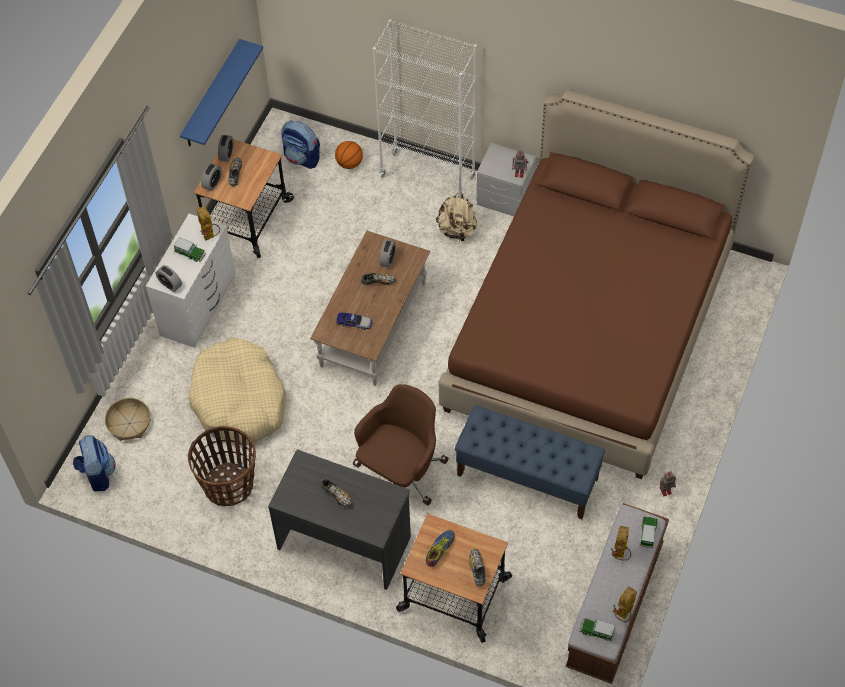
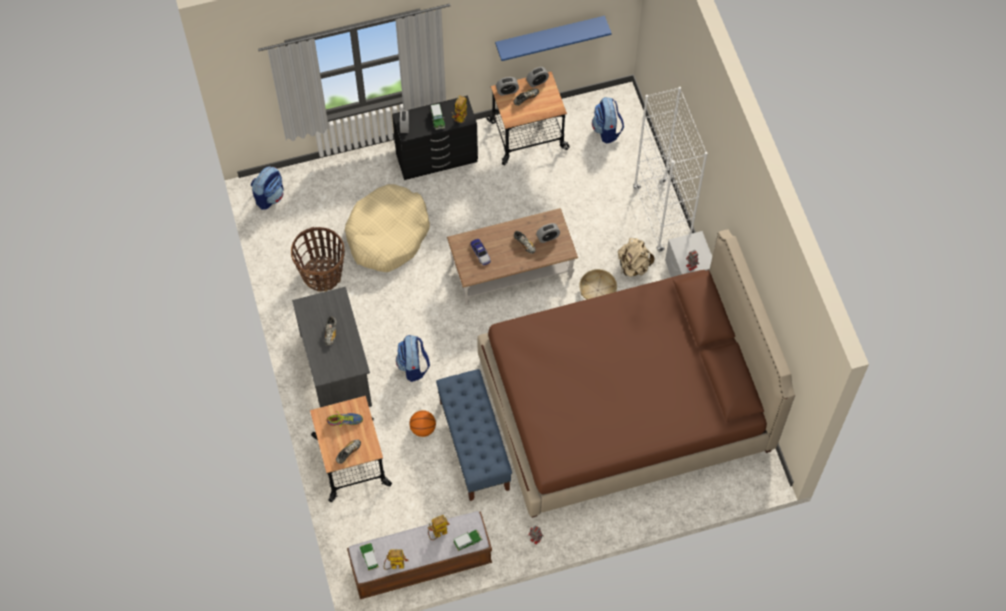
camera: 50 degrees right, 5 degrees up
basket [105,398,151,441] -> basket moved to [579,269,617,300]
white dresser [146,214,235,348] -> black dresser [392,95,478,180]
basketball [335,141,363,169] -> basketball moved to [409,410,436,437]
brown office chair [353,384,449,505] -> backpack [396,335,430,382]

